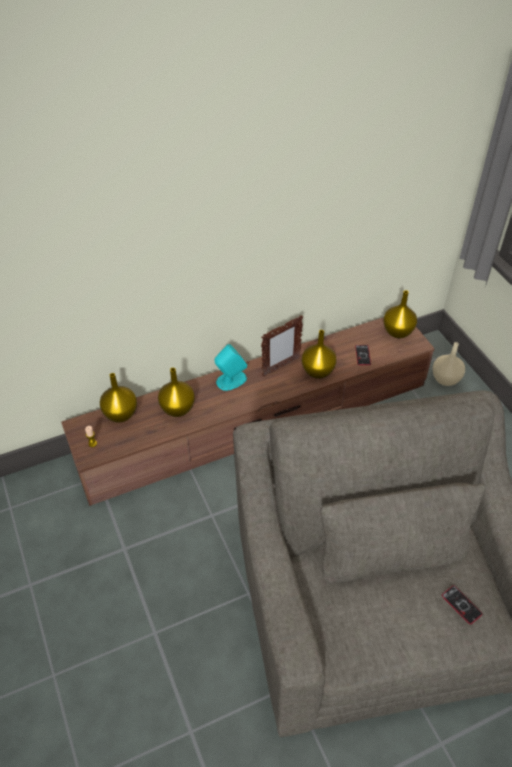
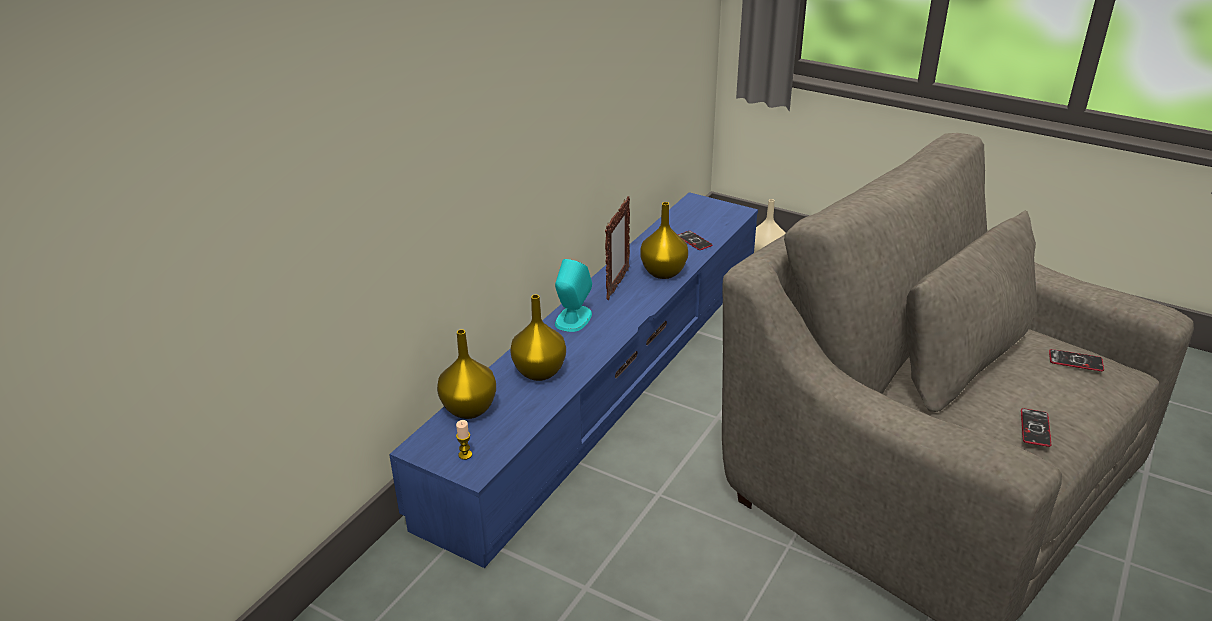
camera: 35 degrees left, 15 degrees down
brown tv stand [61,317,435,506] -> blue tv stand [389,192,758,568]
yellow vase [383,290,417,338] -> none
none -> phone [1021,408,1051,447]

